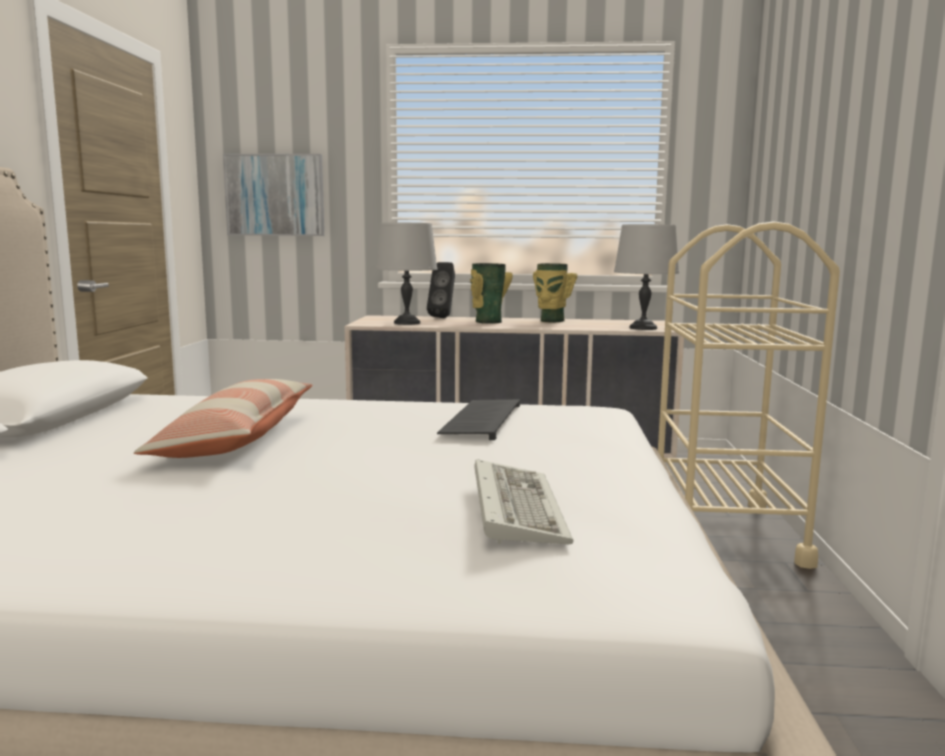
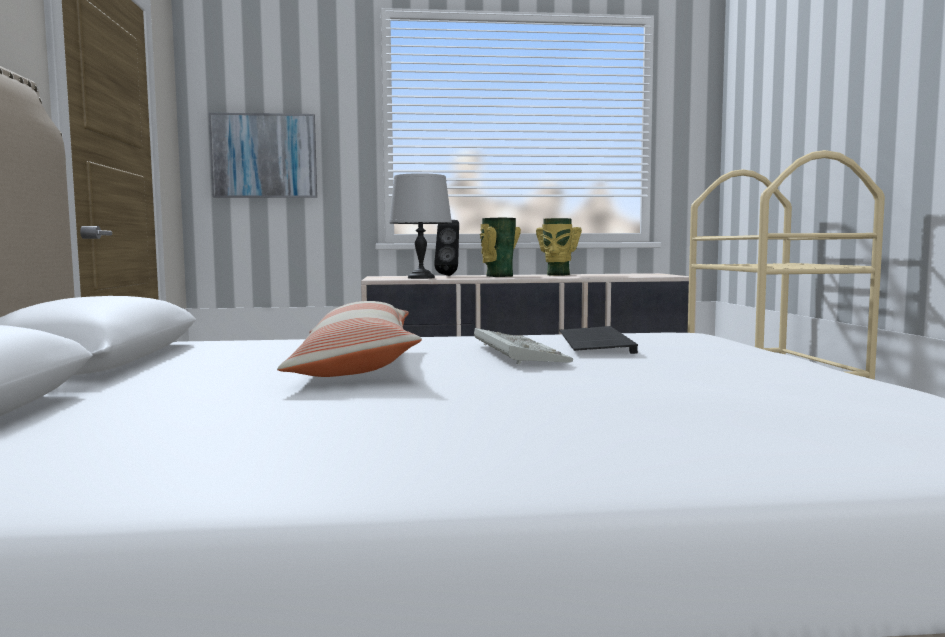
camera: 10 degrees left, 5 degrees down
keyboard [474,459,574,545] -> keyboard moved to [474,328,573,365]
grey table lamp [614,224,679,330] -> none

